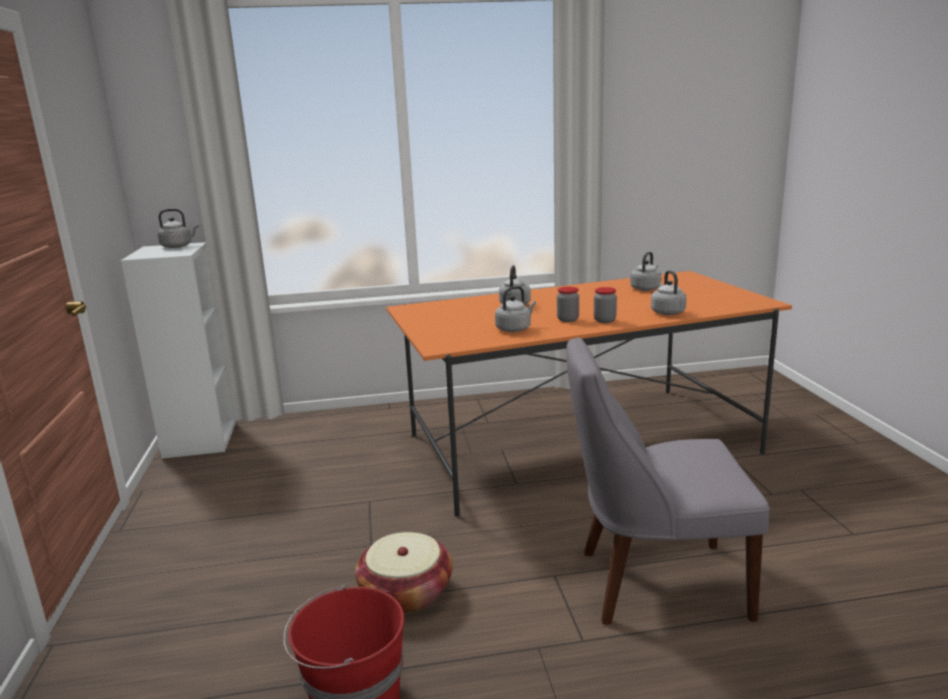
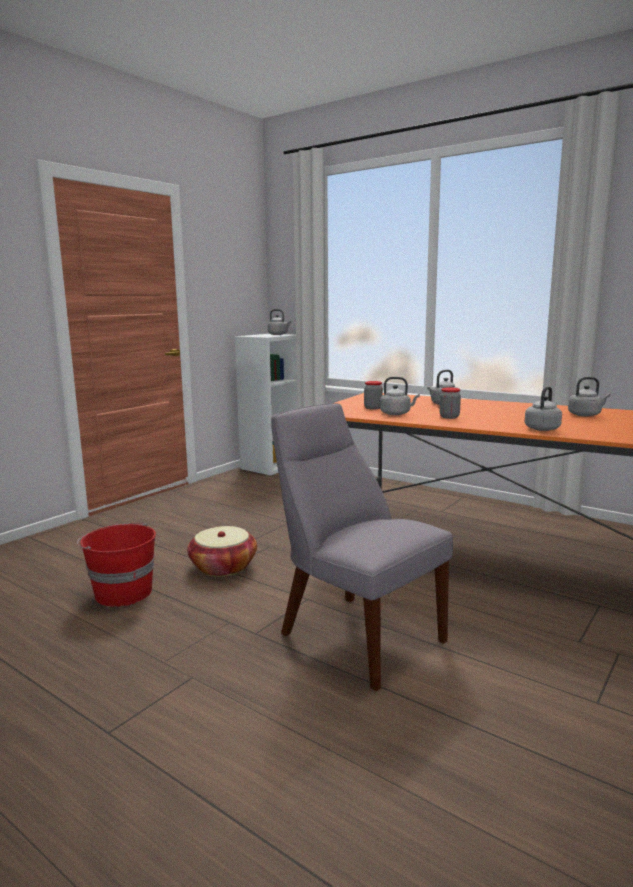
camera: 45 degrees right, 5 degrees down
jar [594,287,617,323] -> jar moved to [364,381,383,409]

